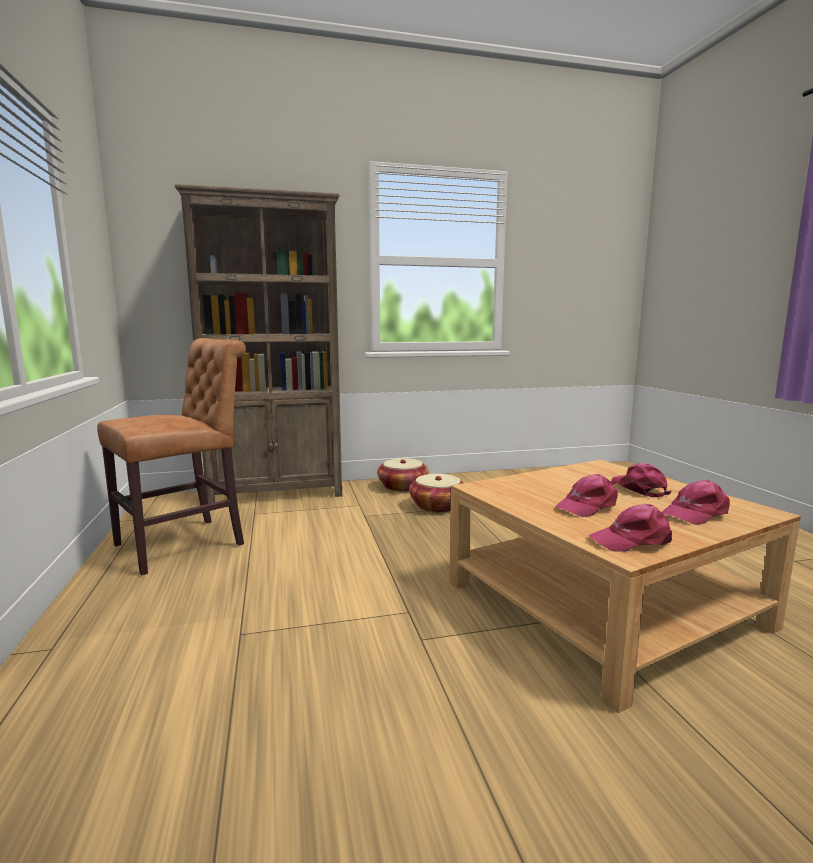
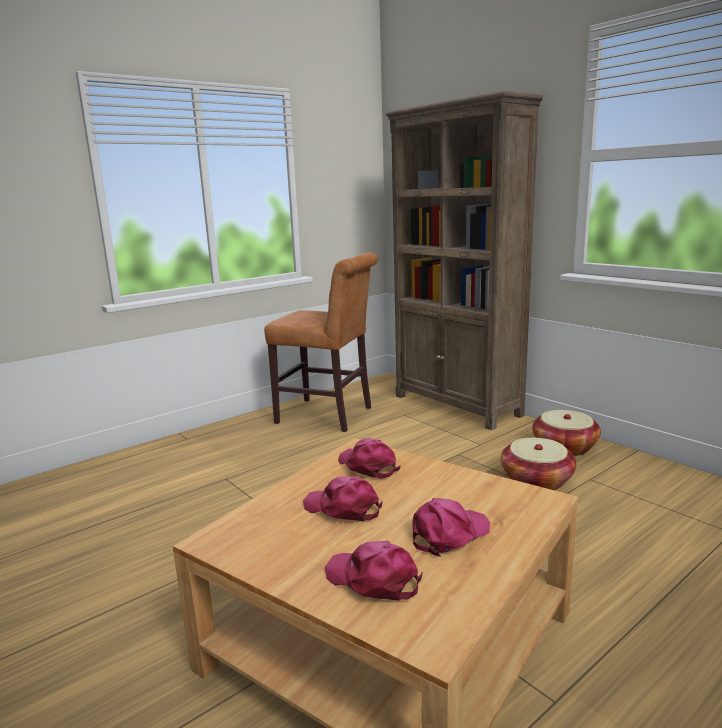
camera: 65 degrees right, 5 degrees up
pink cap [588,504,672,552] -> pink cap moved to [338,438,401,479]

